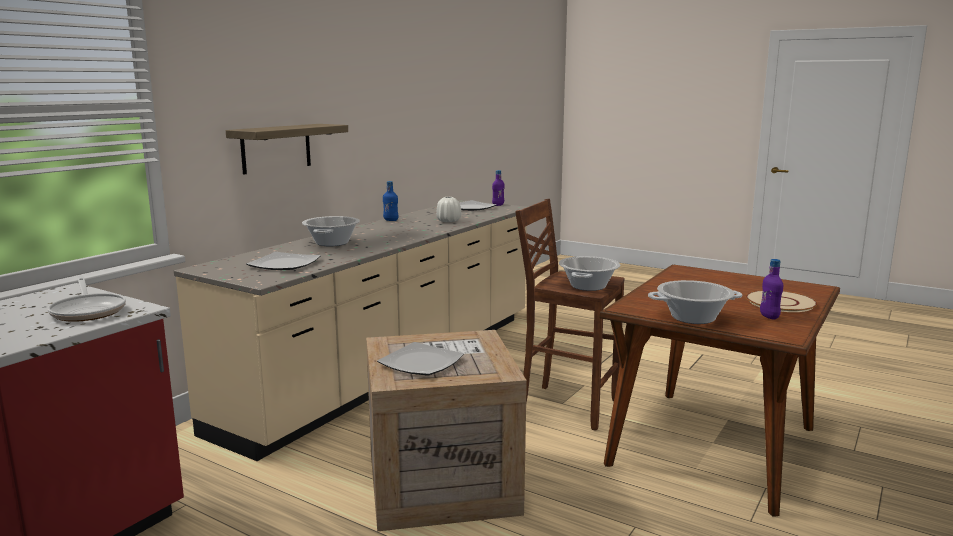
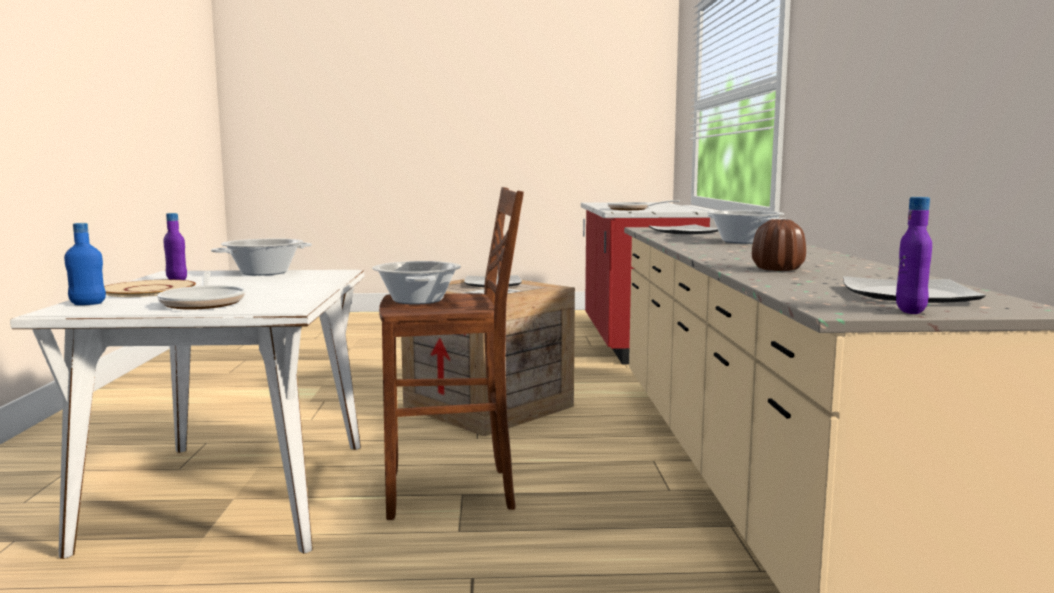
camera: 145 degrees right, 5 degrees down
shelf [226,124,348,175] -> none
blue bottle [383,181,398,221] -> blue bottle moved to [64,223,106,305]
white vase [436,197,461,222] -> brown vase [752,219,806,271]
brown dining table [600,265,840,517] -> white dining table [10,270,364,559]
none -> frying pan [157,271,245,310]

